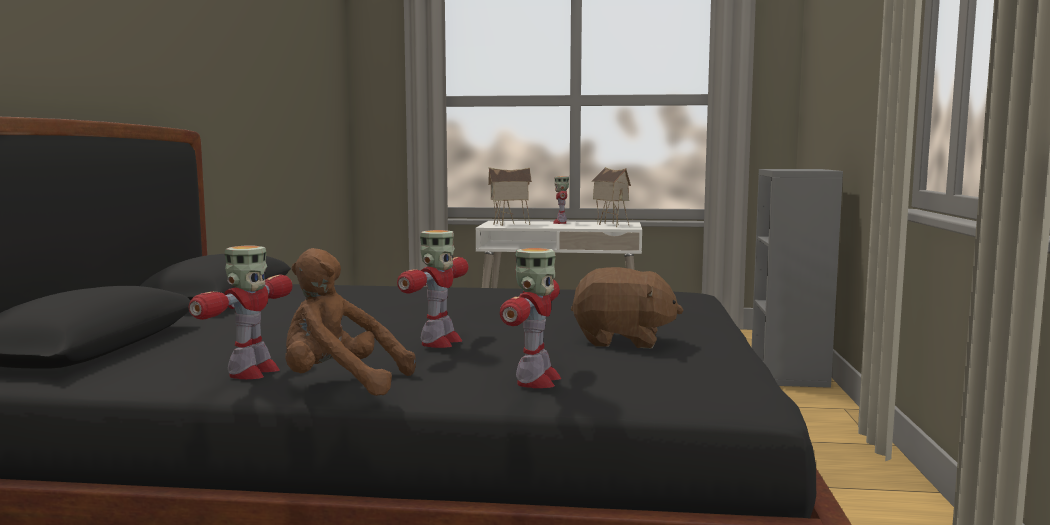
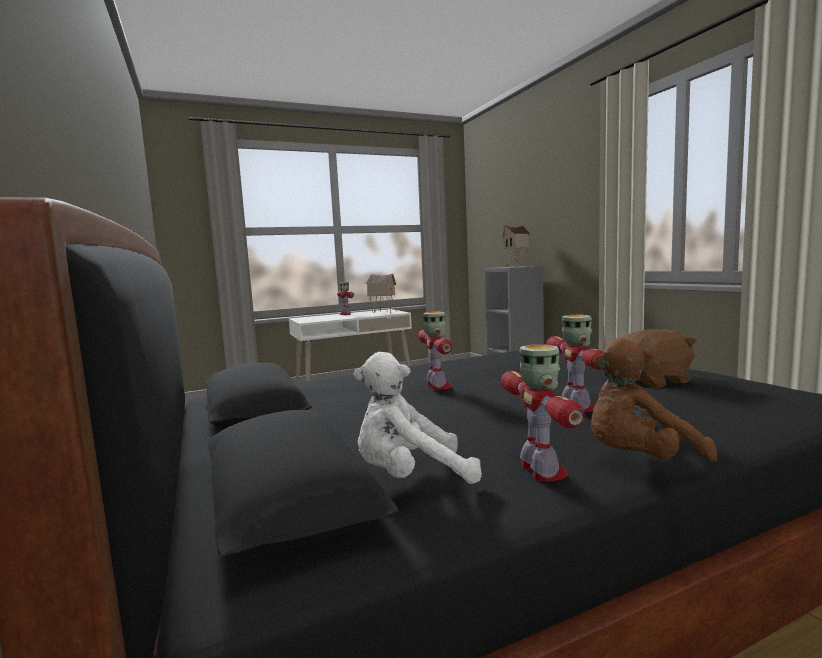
camera: 30 degrees left, 0 degrees up
toy house [488,167,532,226] -> toy house moved to [502,225,530,267]
toy robot [500,248,561,388] -> toy robot moved to [418,312,452,390]
none -> white plush toy [353,352,482,484]

